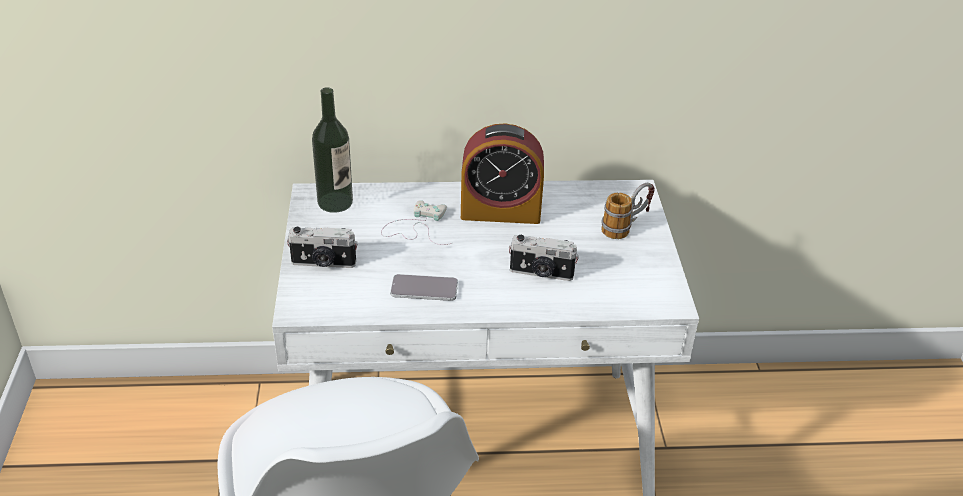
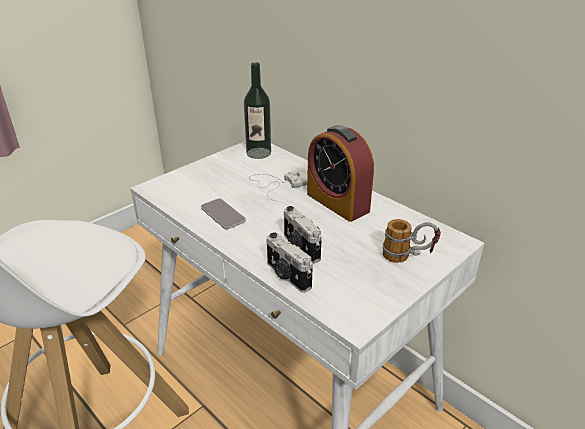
camera: 50 degrees right, 5 degrees down
camera [287,227,358,268] -> camera moved to [267,232,313,293]

